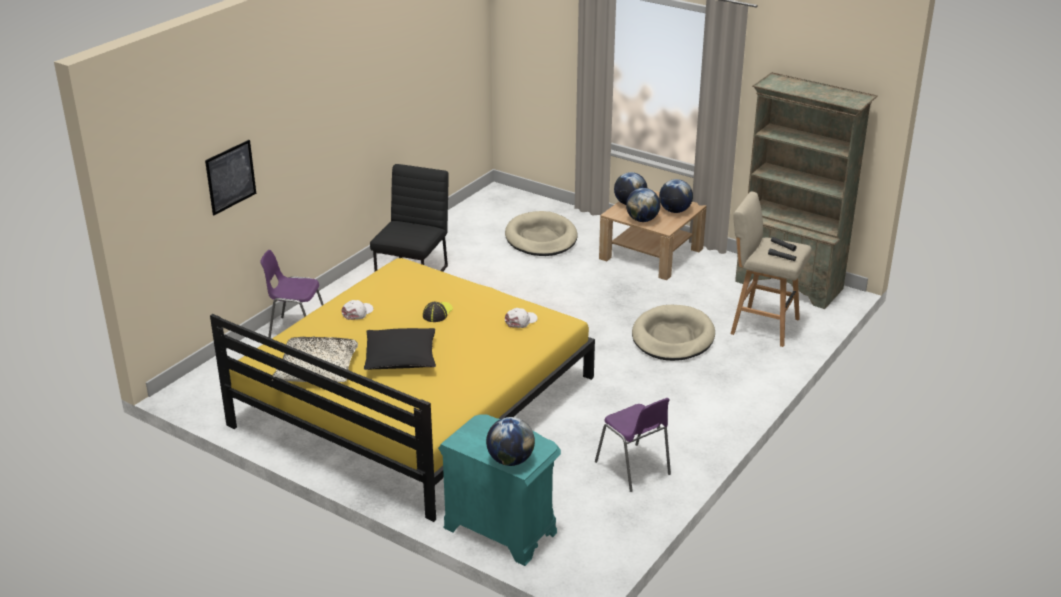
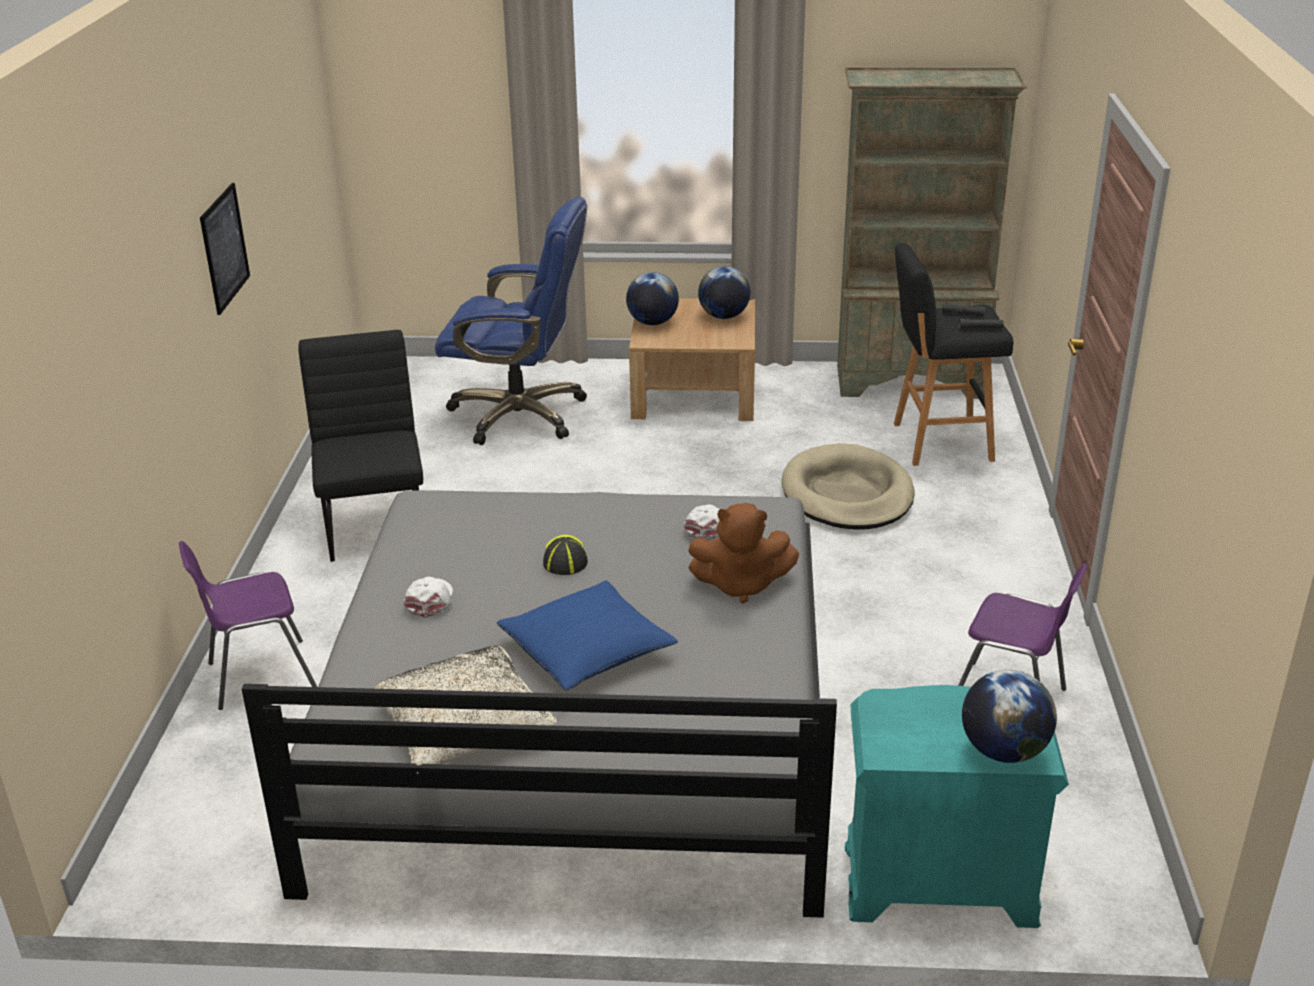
camera: 30 degrees left, 0 degrees up
picture [205,140,256,215] -> picture moved to [200,183,250,315]
yellow bed [210,258,595,522] -> grey bed [242,490,837,918]
black pillow [364,328,436,370] -> blue pillow [496,581,678,690]
beige dog bed [505,211,578,256] -> blue office chair [435,197,587,445]
globe [626,188,660,222] -> none
beige stool [731,192,811,347] -> black stool [894,243,1013,466]
none -> brown plush toy [688,503,799,603]

